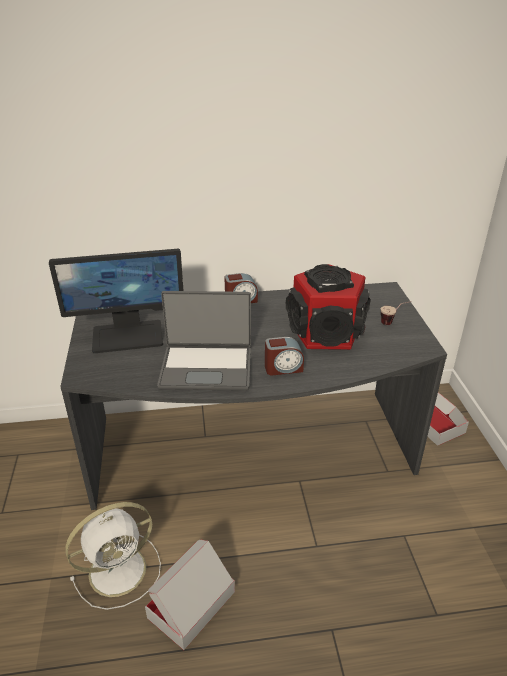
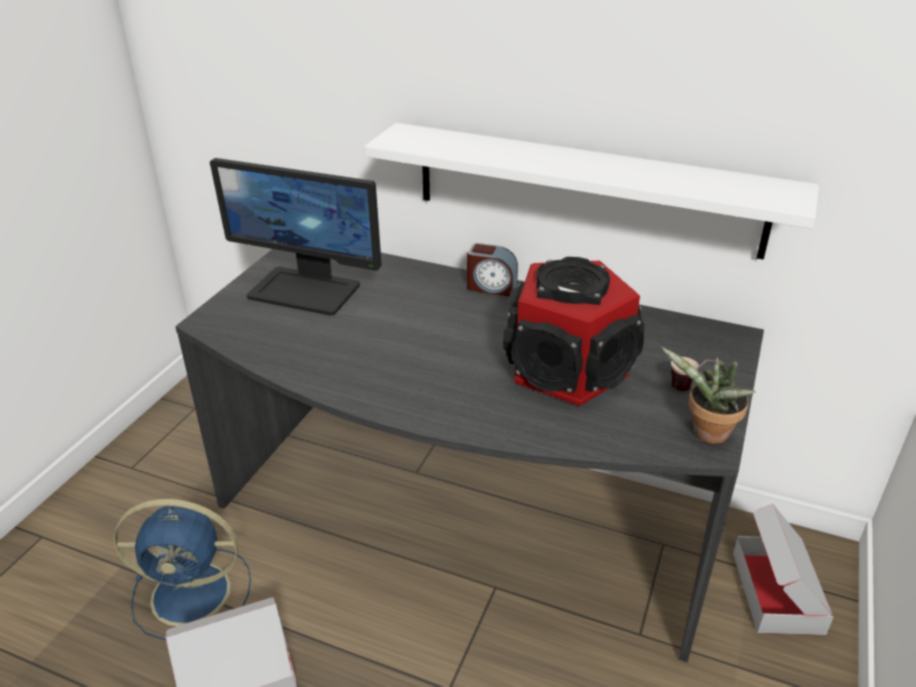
camera: 30 degrees right, 0 degrees up
white fan [65,502,161,610] -> blue fan [114,499,251,640]
laptop [157,291,251,391] -> none
alarm clock [265,337,304,375] -> none
none -> white shelf [364,123,819,260]
none -> potted plant [661,347,756,444]

